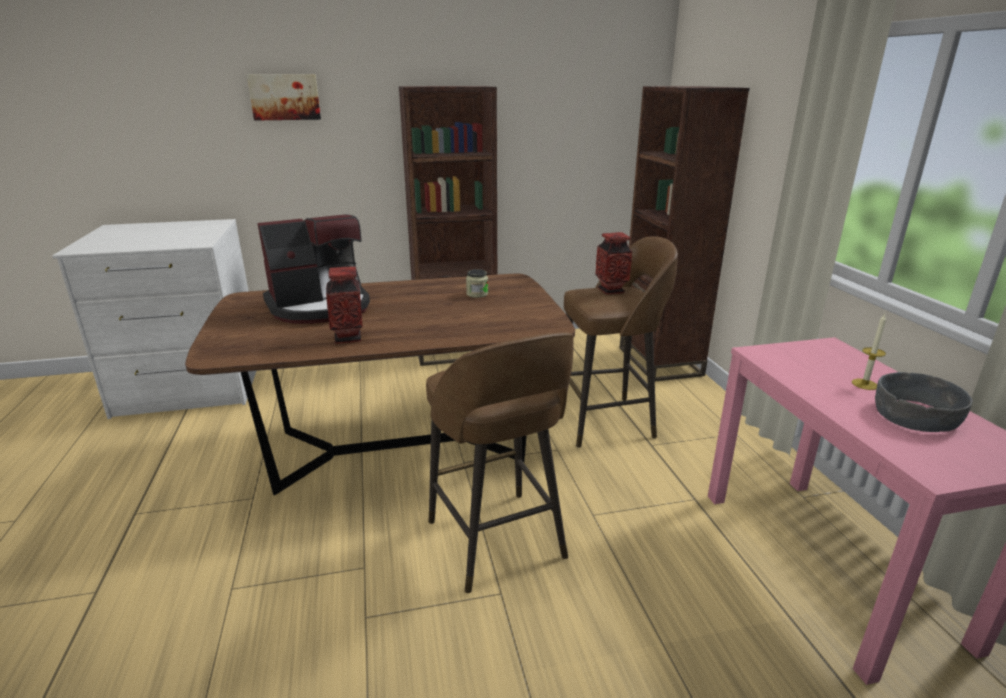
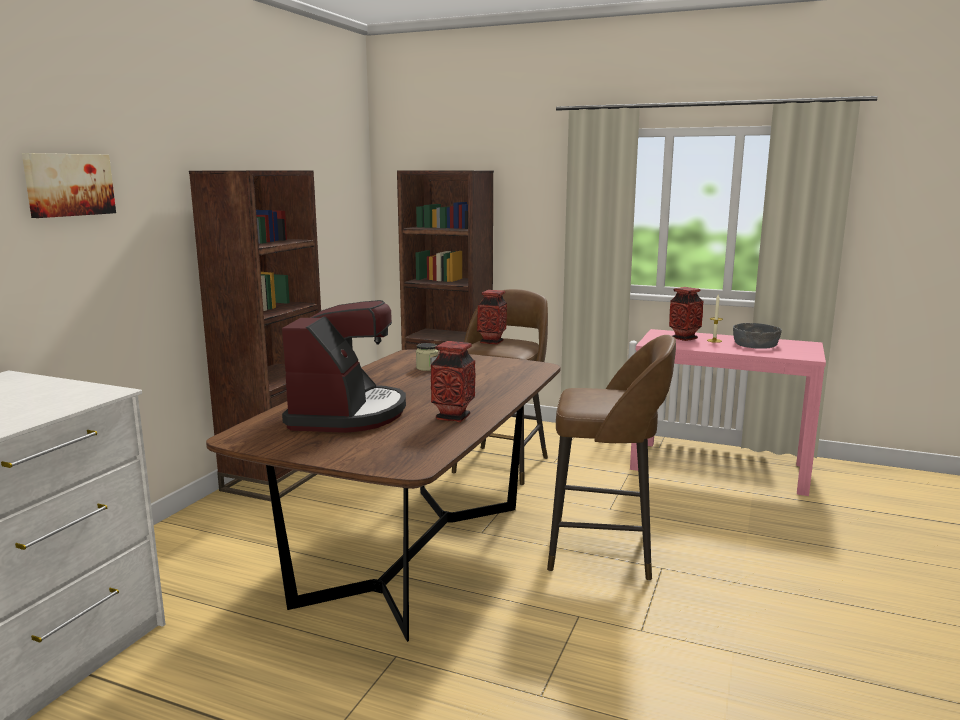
camera: 55 degrees left, 10 degrees down
none -> vase [669,287,704,341]

